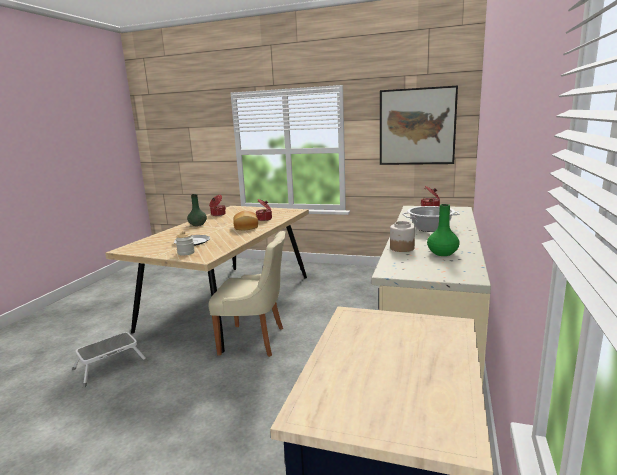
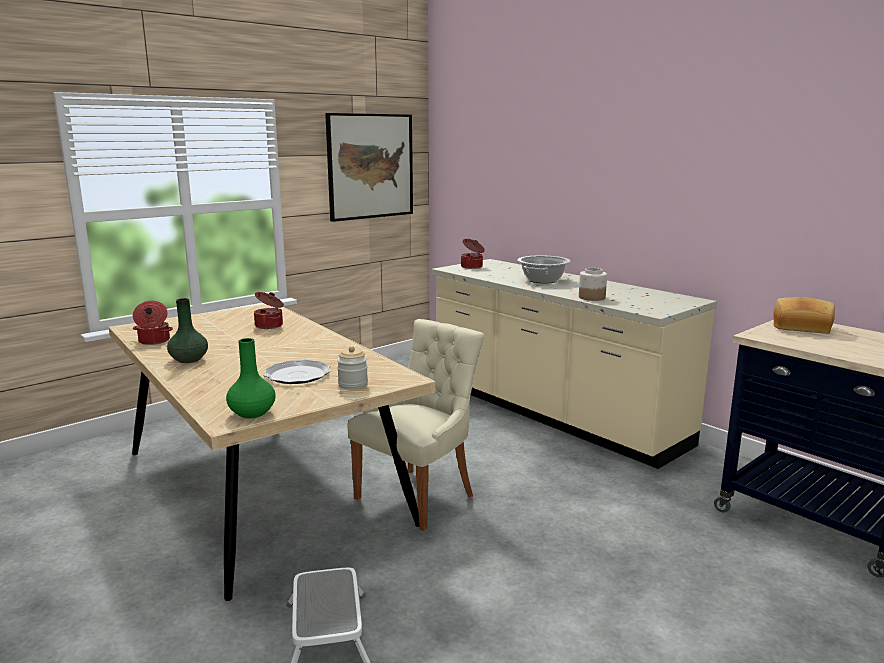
camera: 60 degrees left, 0 degrees up
bread [233,210,258,230] -> bread moved to [773,297,835,334]
green vase [427,204,460,256] -> green vase moved to [226,338,276,418]

